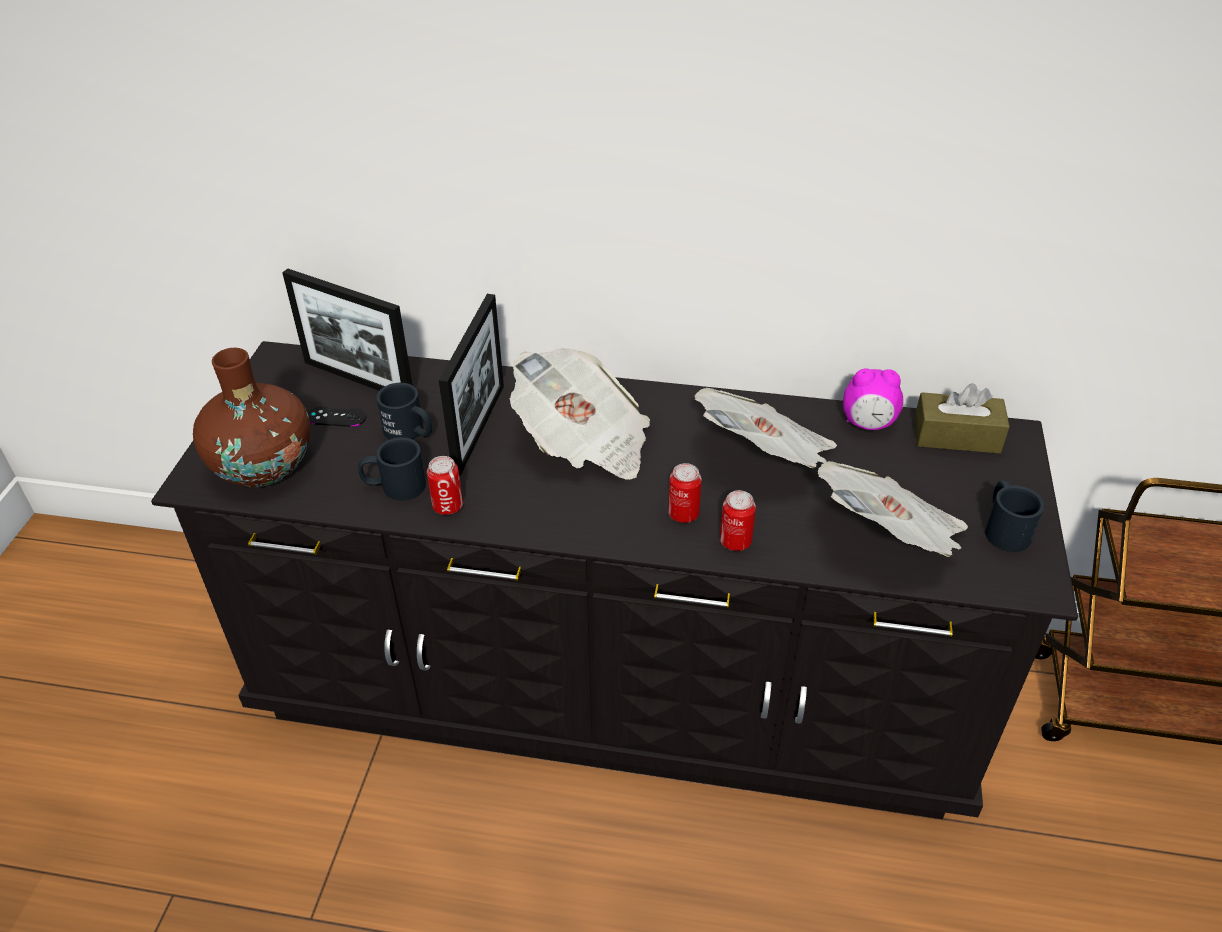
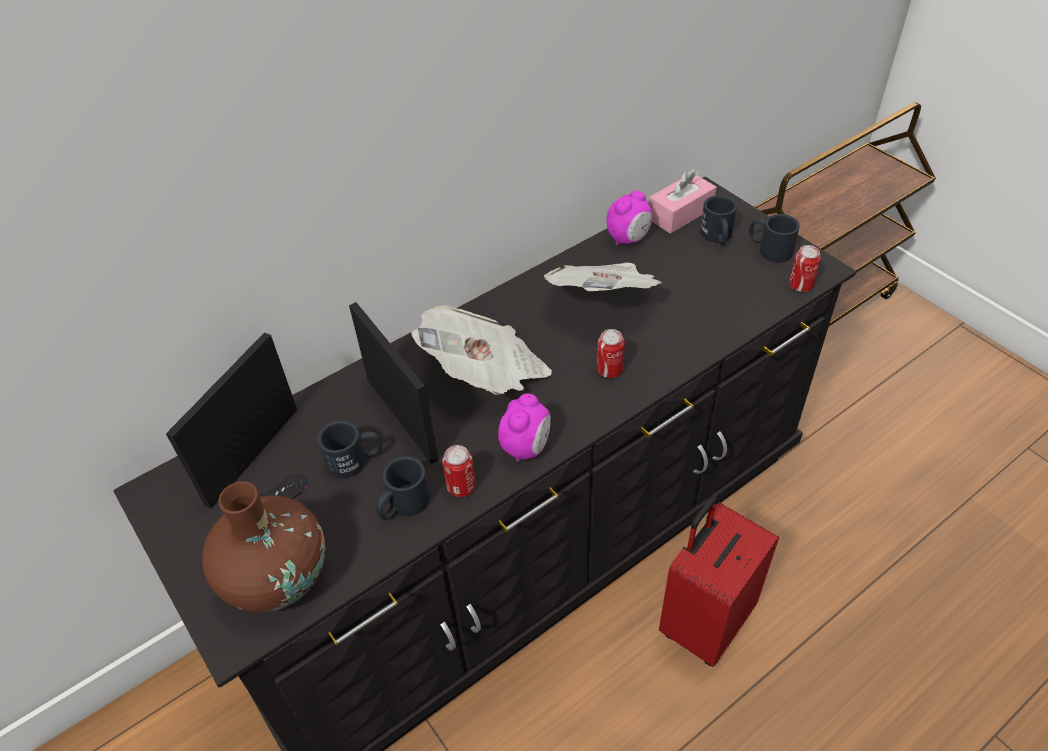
camera: 45 degrees left, 5 degrees up
picture frame [282,269,413,391] -> picture frame turned 135 degrees clockwise [166,333,297,509]
can [720,490,756,551] -> can moved to [789,245,821,292]
newspaper [818,461,968,557] -> none
brown tissue box [914,383,1010,453] -> pink tissue box [649,169,716,234]
none -> alarm clock [498,393,551,462]
none -> red suitcase [659,496,779,667]
none -> black mug [700,195,737,245]

